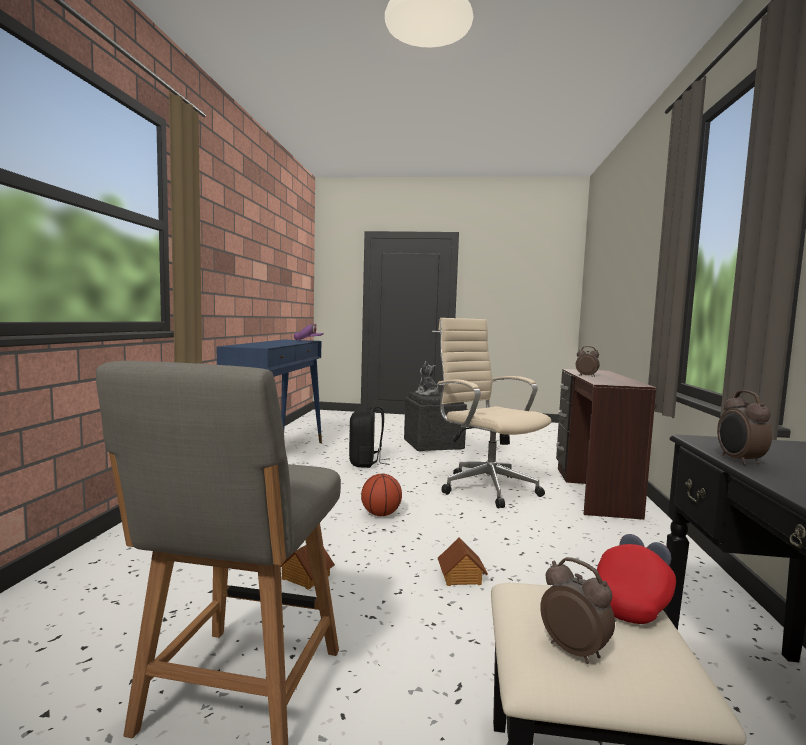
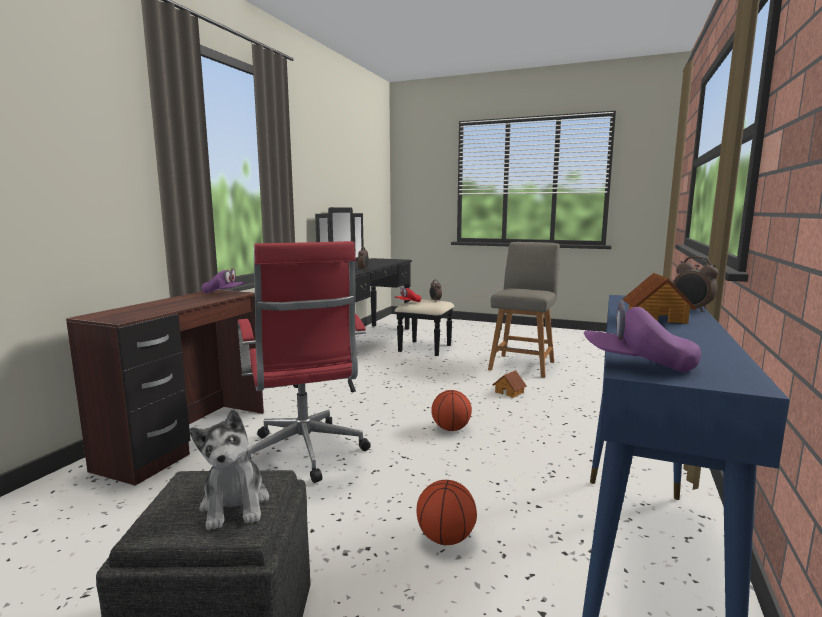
camera: 165 degrees left, 5 degrees up
black backpack [349,406,389,468] -> basketball [417,480,477,545]
beige office chair [437,318,551,509] -> red office chair [238,241,371,483]
toy house [438,537,488,586] -> toy house moved to [623,273,697,324]
alarm clock [576,346,600,377] -> alarm clock moved to [673,256,718,312]
none -> purple cap [202,268,245,294]

